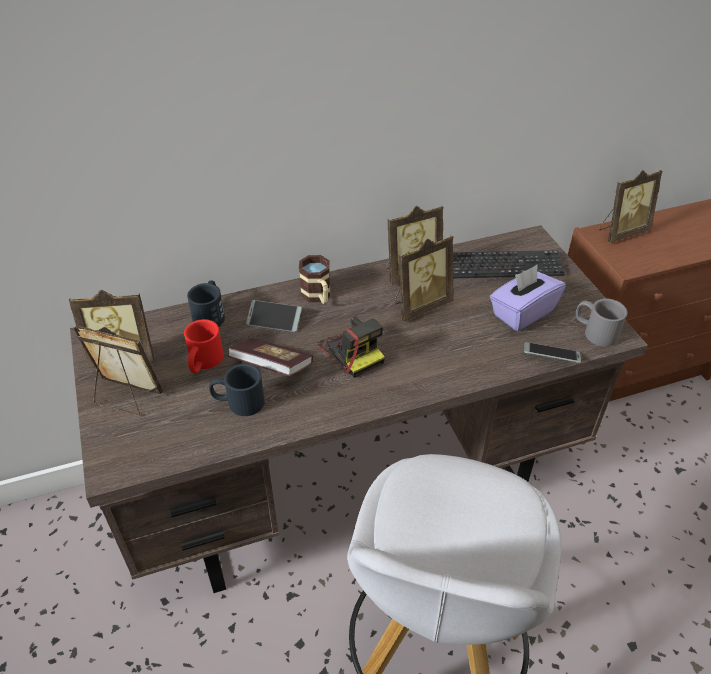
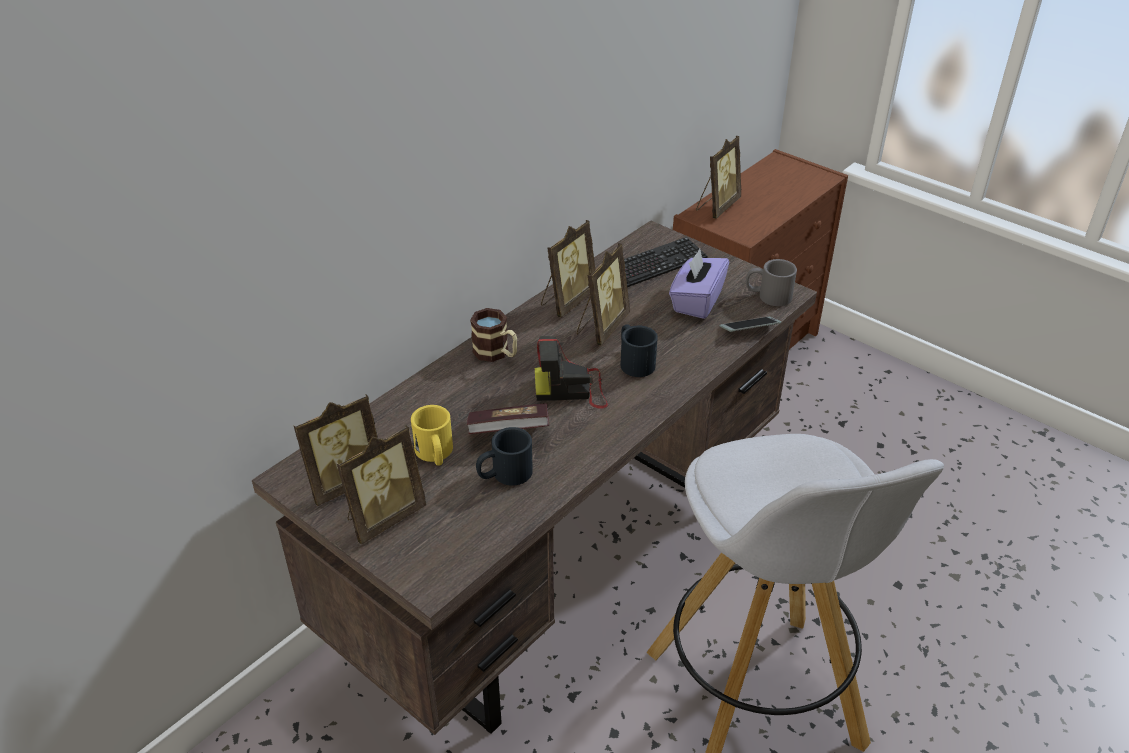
camera: 30 degrees left, 5 degrees down
picture frame [74,325,163,415] -> picture frame turned 150 degrees clockwise [336,426,426,544]
red mug [184,319,224,373] -> yellow mug [411,405,453,465]
black mug [187,280,225,327] -> black mug moved to [620,325,658,377]
phone [246,300,302,332] -> none
camera [316,315,385,378] -> camera turned 150 degrees clockwise [535,336,608,409]

